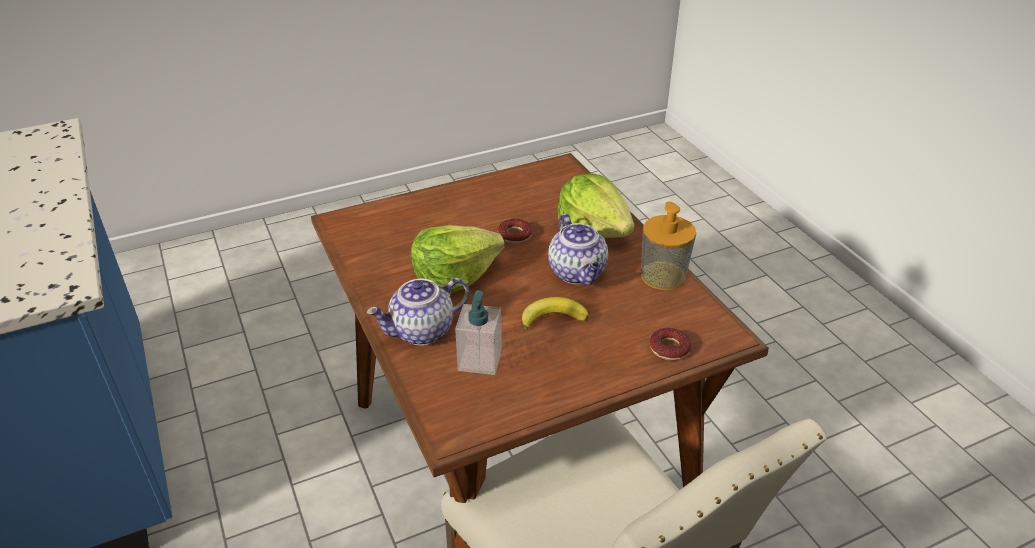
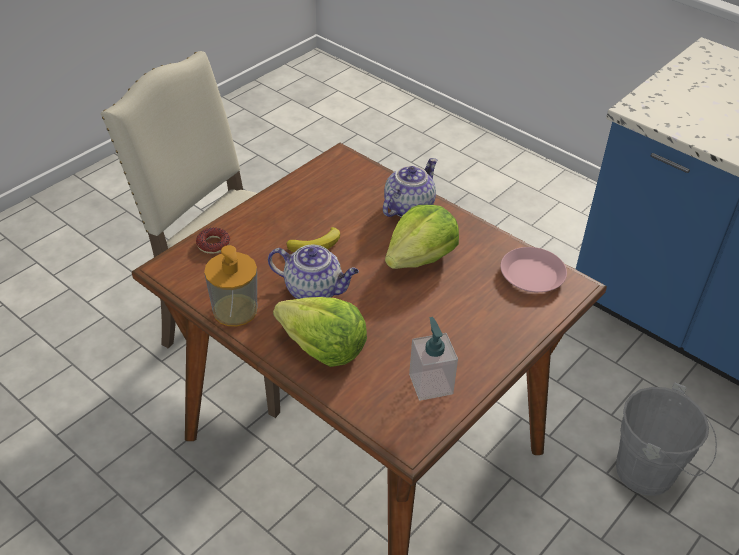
camera: 155 degrees right, 5 degrees up
soap dispenser [455,290,502,375] -> soap dispenser moved to [409,317,458,401]
donut [498,219,532,244] -> none
teapot [548,214,608,285] -> teapot turned 150 degrees clockwise [268,245,359,299]
none -> pink plate [500,247,567,292]
none -> grey bucket [616,383,717,496]

